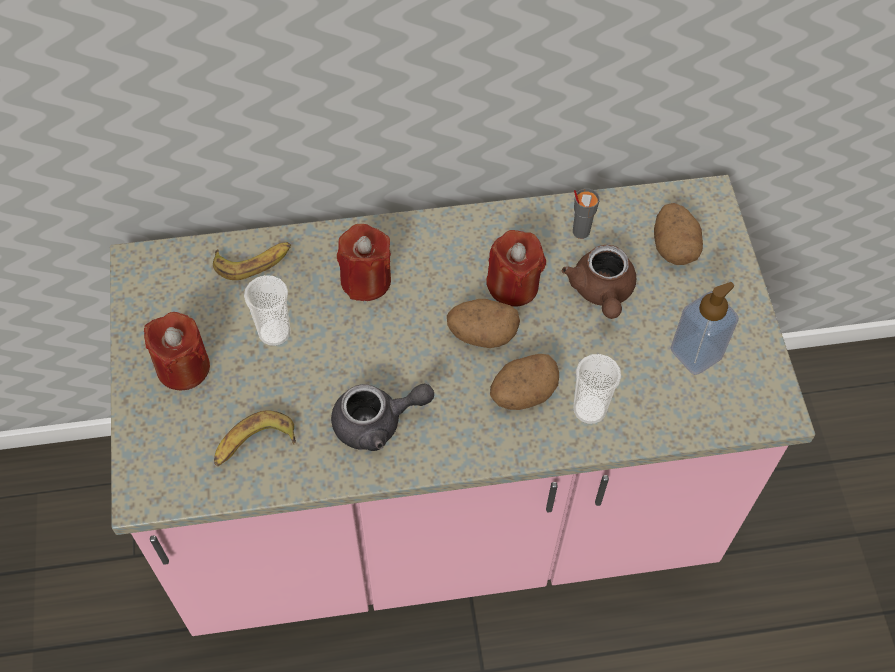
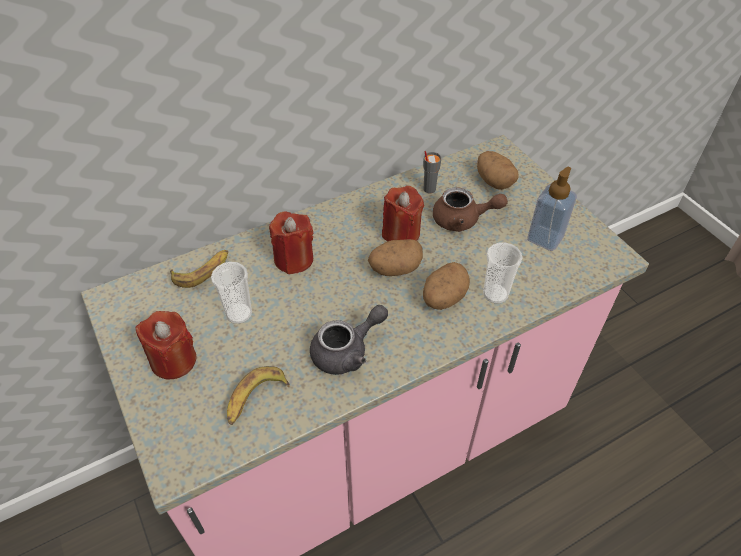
camera: 20 degrees left, 10 degrees down
brown teapot [562,245,636,319] -> brown teapot turned 60 degrees counterclockwise [433,188,508,232]

